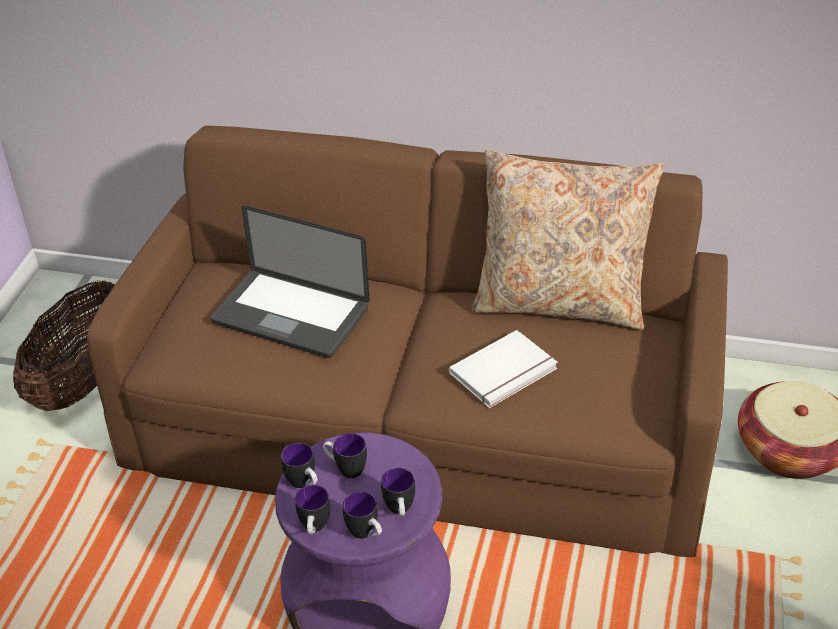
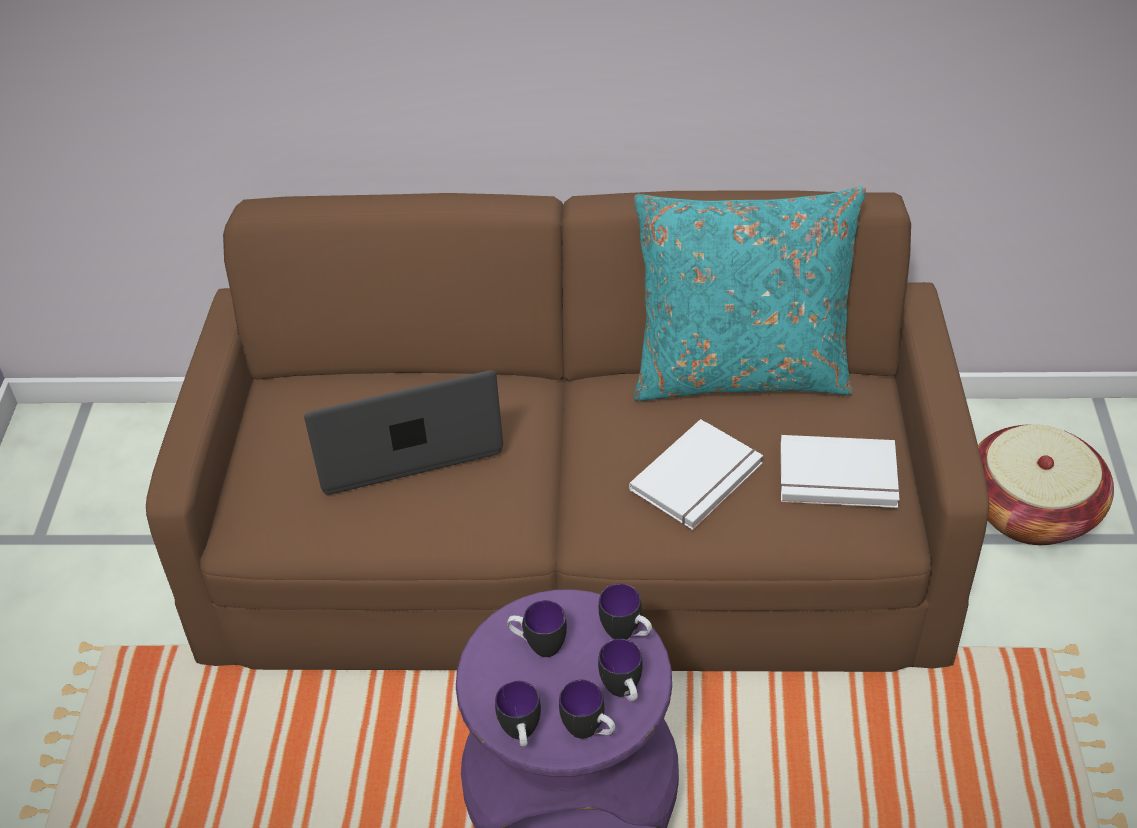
camera: 10 degrees left, 5 degrees up
basket [13,281,115,411] -> none
laptop [211,206,370,358] -> laptop turned 150 degrees clockwise [304,370,503,495]
mug [281,443,318,488] -> mug moved to [599,584,652,639]
beige pillow [472,150,664,330] -> turquoise pillow [634,187,866,401]
none -> white book [780,435,900,508]

